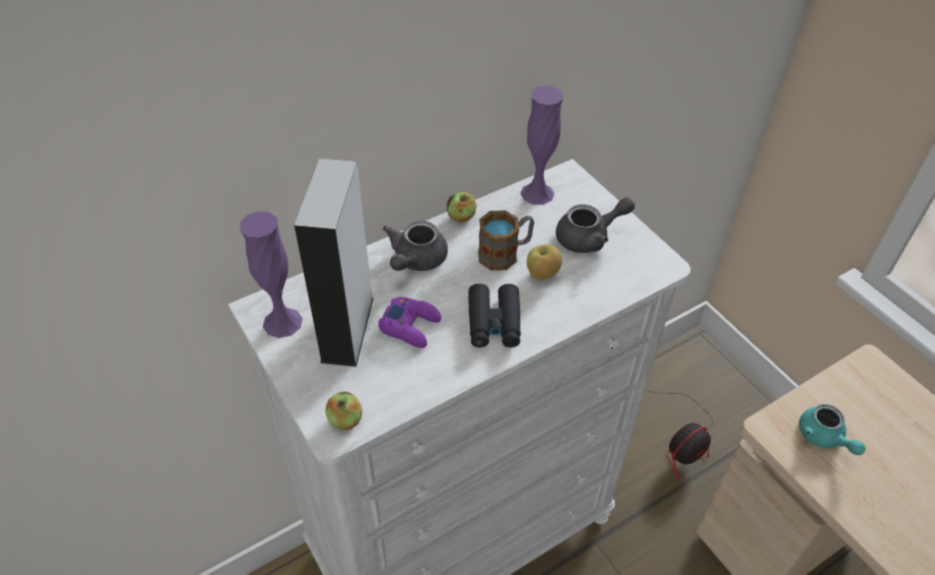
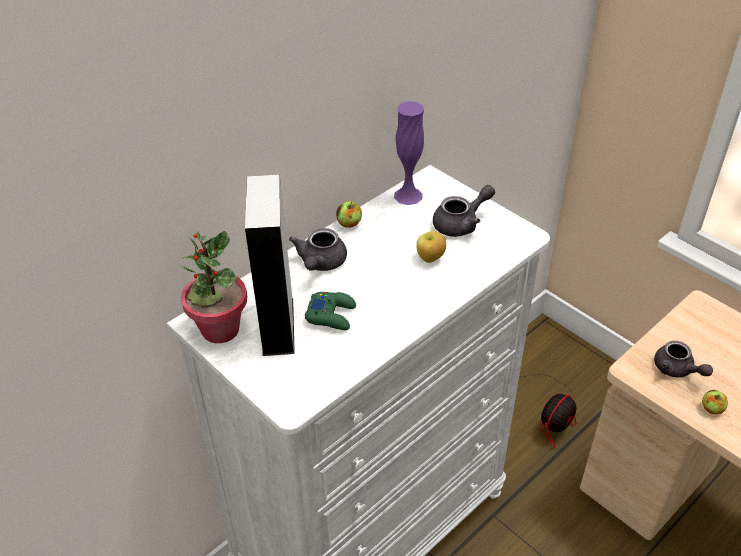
camera: 10 degrees left, 5 degrees down
purple vase [240,211,303,338] -> potted plant [180,231,247,343]
apple [325,392,362,430] -> apple moved to [702,390,728,414]
purple game controller [378,297,441,348] -> green game controller [305,292,356,330]
black binoculars [468,284,521,348] -> none
mug [478,210,534,270] -> none
turquoise teapot [799,404,865,455] -> grey teapot [654,341,713,377]

